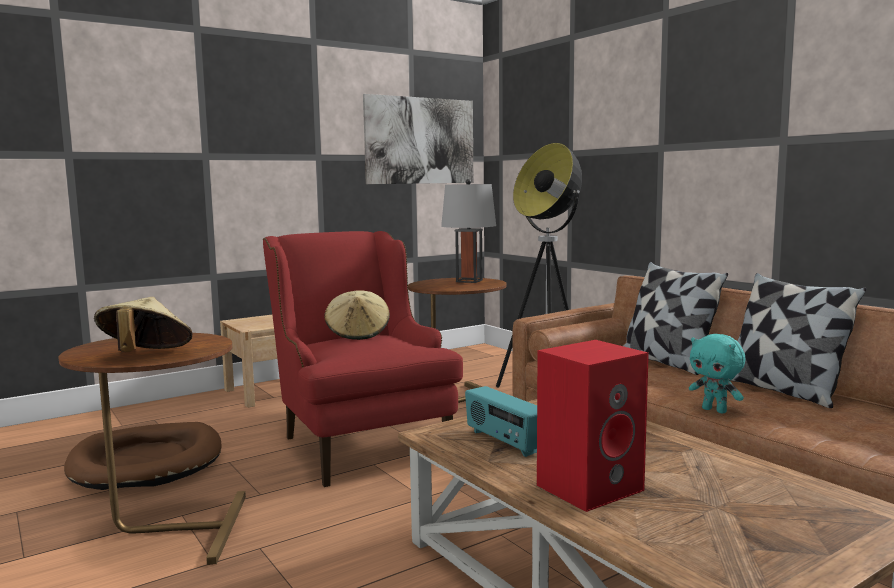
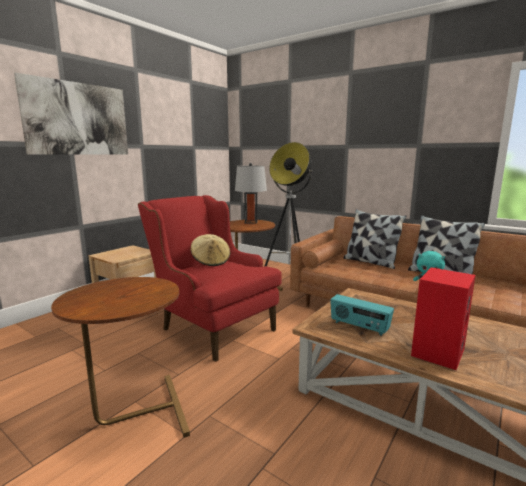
camera: 20 degrees left, 5 degrees up
brown dog bed [64,422,221,490] -> none
beige hat [94,297,192,352] -> none
picture [363,94,473,184] -> picture moved to [14,73,128,155]

